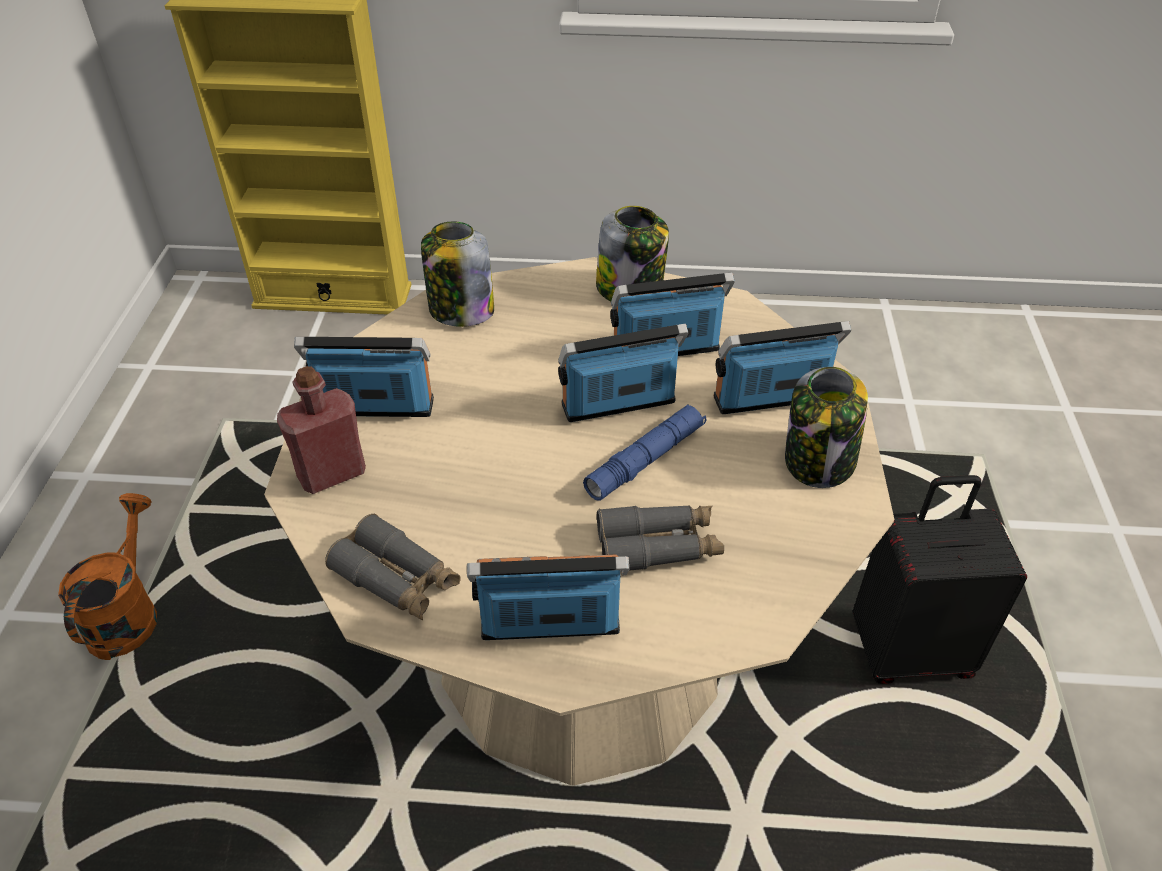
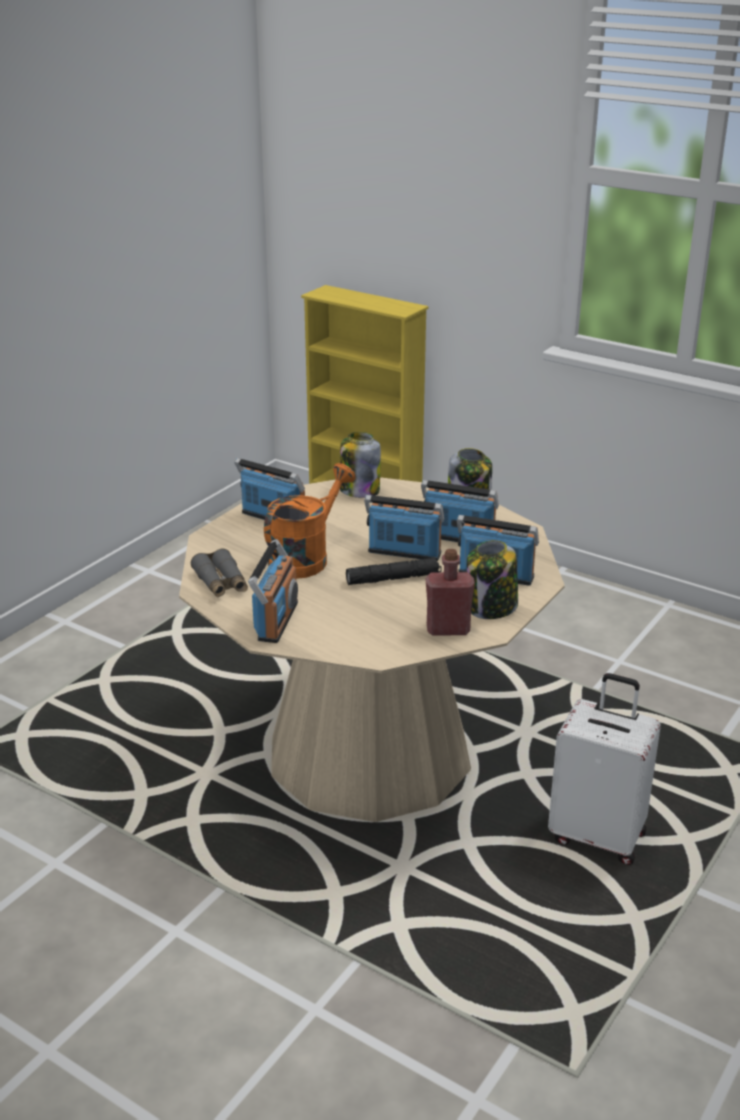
camera: 30 degrees right, 15 degrees down
orange watering can [58,493,157,660] -> orange watering can moved to [264,463,356,579]
red bottle [277,366,366,494] -> red bottle moved to [426,549,475,636]
radio [467,555,629,640] -> radio turned 75 degrees clockwise [248,539,298,643]
blue flashlight [583,405,707,501] -> black flashlight [346,557,442,585]
grey binoculars [597,505,724,571] -> none
black suitcase [852,475,1027,684] -> white suitcase [548,673,661,865]

